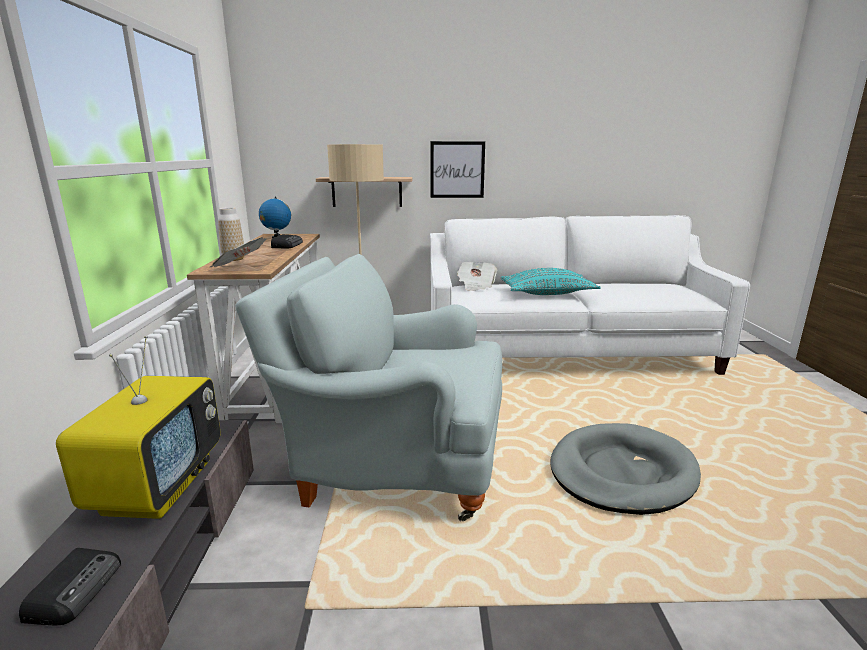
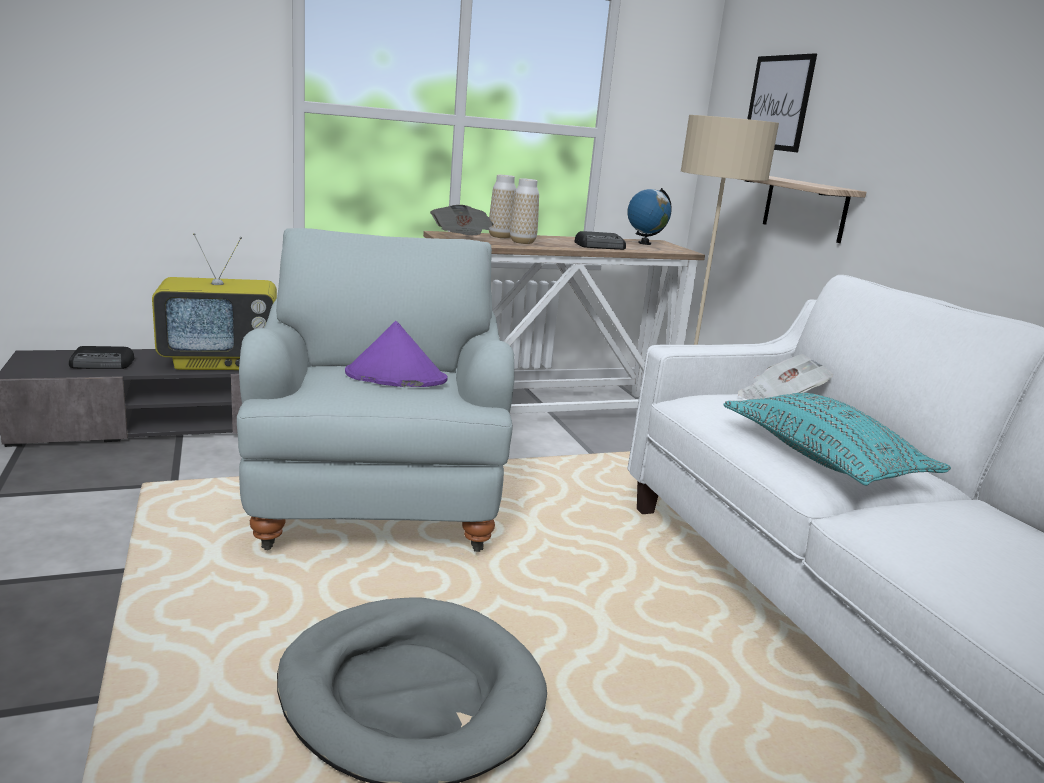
camera: 70 degrees right, 0 degrees up
picture [430,141,485,198] -> picture moved to [747,53,817,152]
none -> purple hat [345,321,448,387]
none -> vase [510,178,539,244]

